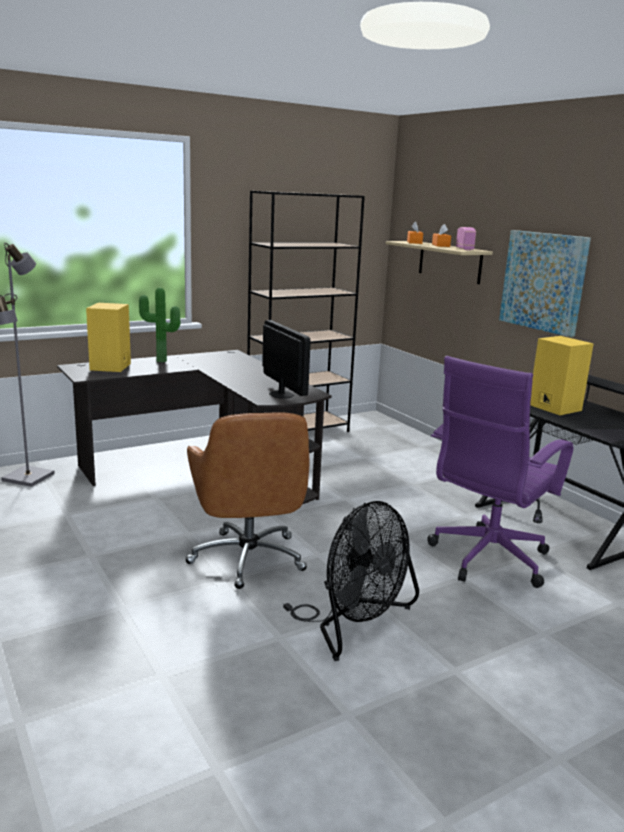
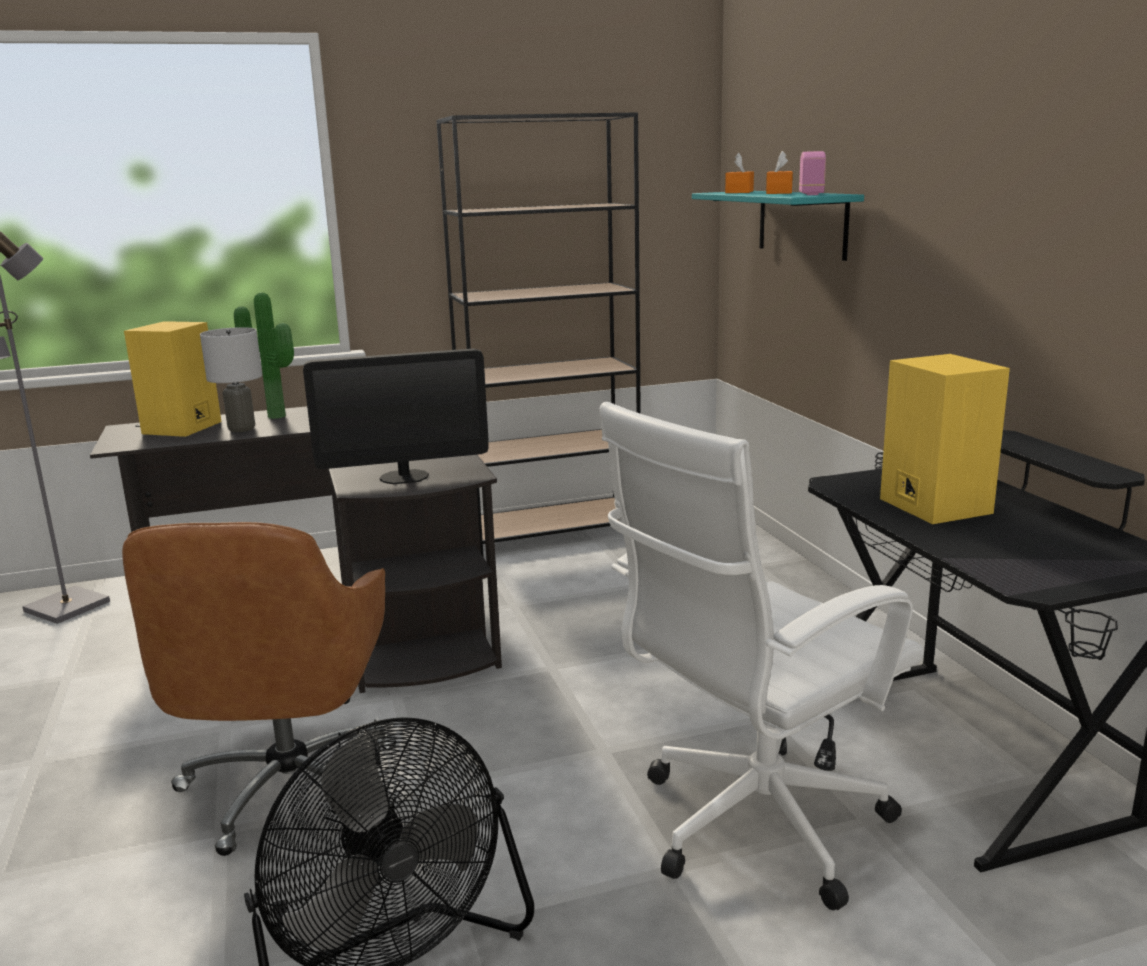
camera: 15 degrees right, 0 degrees up
monitor [262,320,311,399] -> monitor turned 90 degrees clockwise [303,349,488,484]
beige shelf [386,241,493,284] -> turquoise shelf [692,191,864,261]
purple office chair [427,356,573,588] -> white office chair [600,402,924,910]
picture [499,230,591,337] -> none
none -> white table lamp [200,327,262,432]

